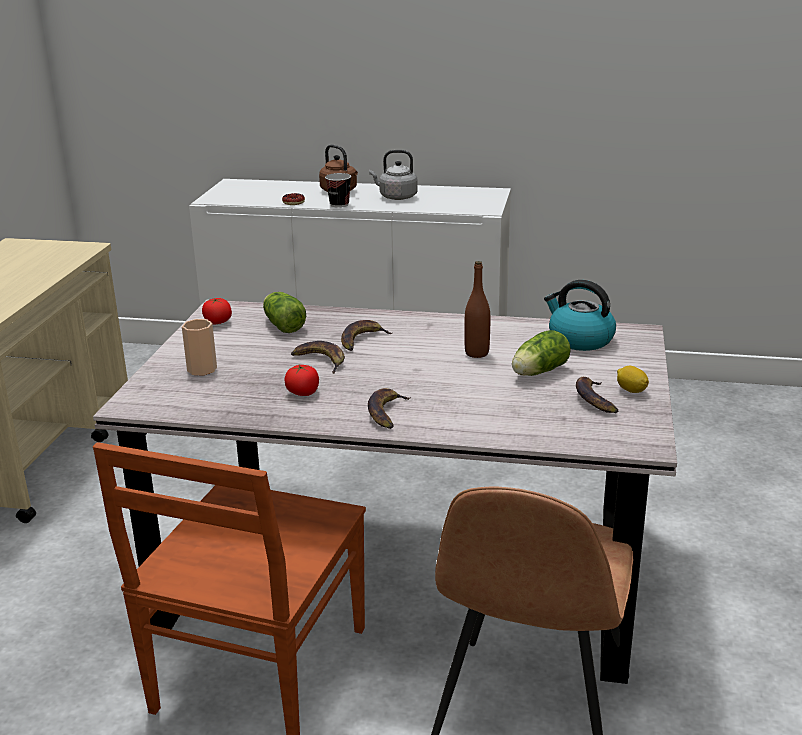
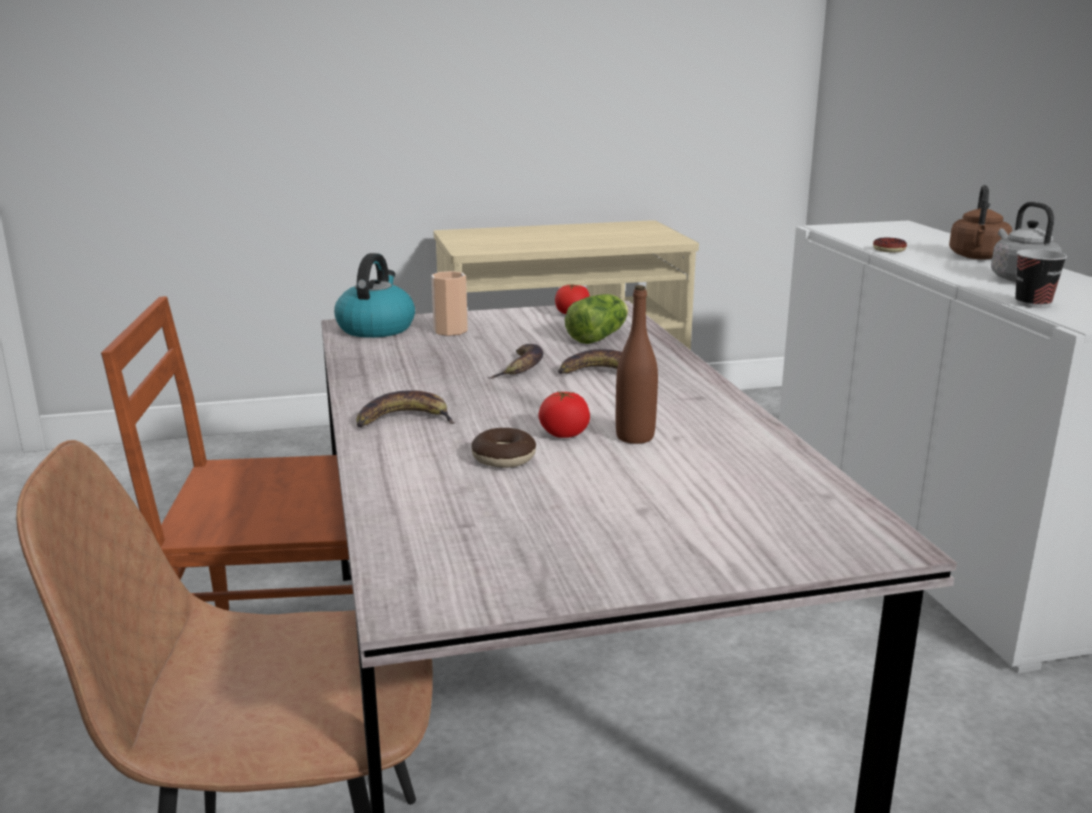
camera: 65 degrees right, 5 degrees down
tomato [284,365,319,396] -> tomato moved to [538,391,590,438]
cup [325,173,351,208] -> cup moved to [1015,249,1067,308]
lettuce [512,330,571,376] -> none
kettle [544,280,616,351] -> kettle moved to [334,253,415,338]
banana [576,377,618,413] -> none
lemon [617,366,649,393] -> none
none -> donut [472,428,536,468]

